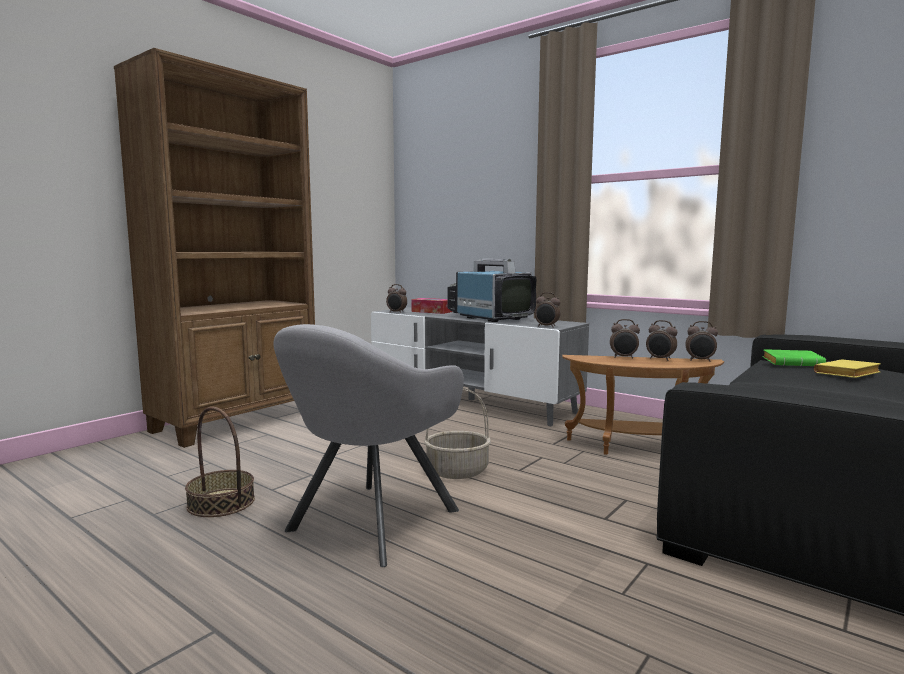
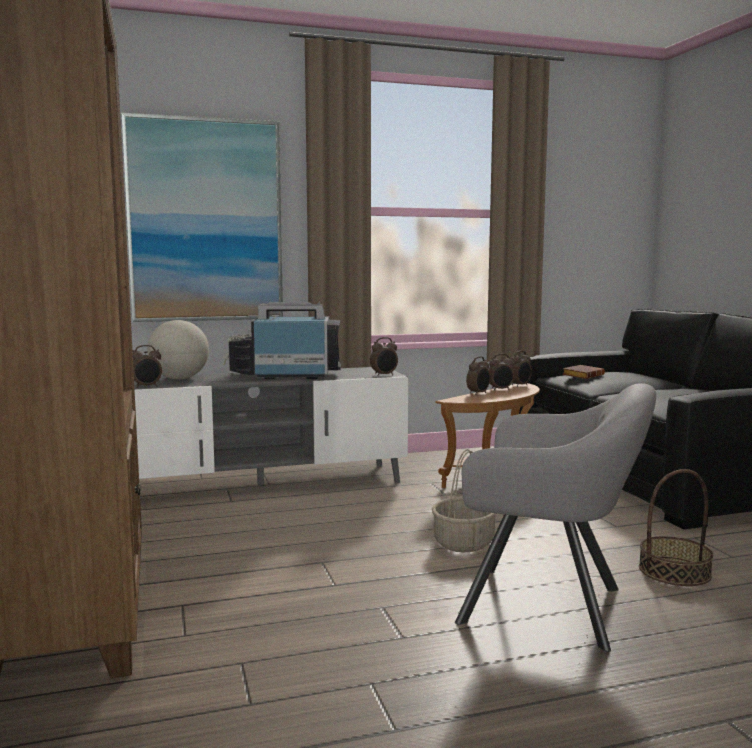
camera: 55 degrees left, 0 degrees up
basket [185,407,255,517] -> basket moved to [639,469,713,586]
grey armchair [274,324,464,567] -> grey armchair turned 45 degrees counterclockwise [455,383,656,652]
tissue box [411,298,452,314] -> globe [147,320,209,380]
green book [763,349,826,366] -> brown book [562,365,605,379]
yellow book [814,359,881,378] -> none
none -> picture [121,113,283,322]

